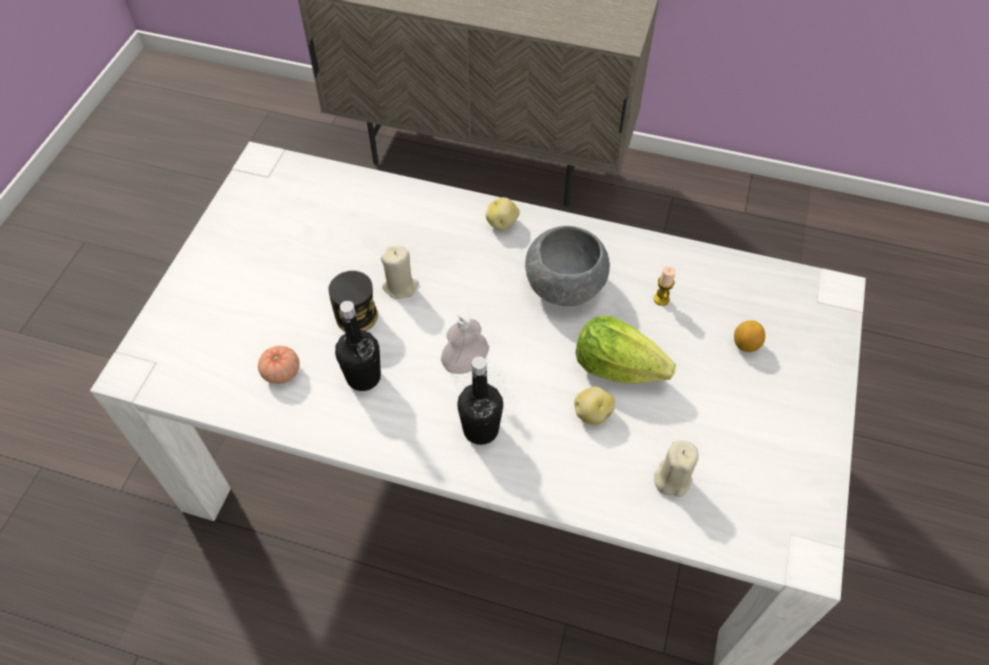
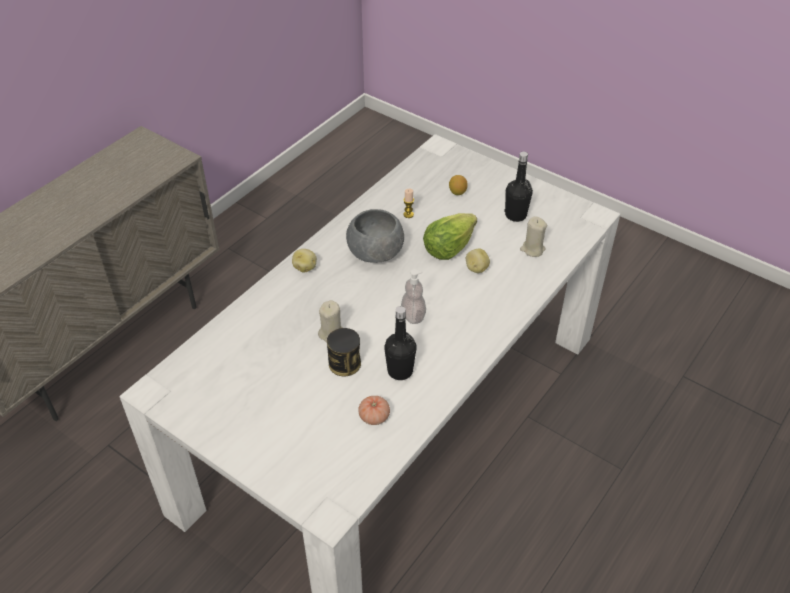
camera: 70 degrees left, 10 degrees down
black bottle [457,357,503,445] -> black bottle moved to [505,151,533,222]

